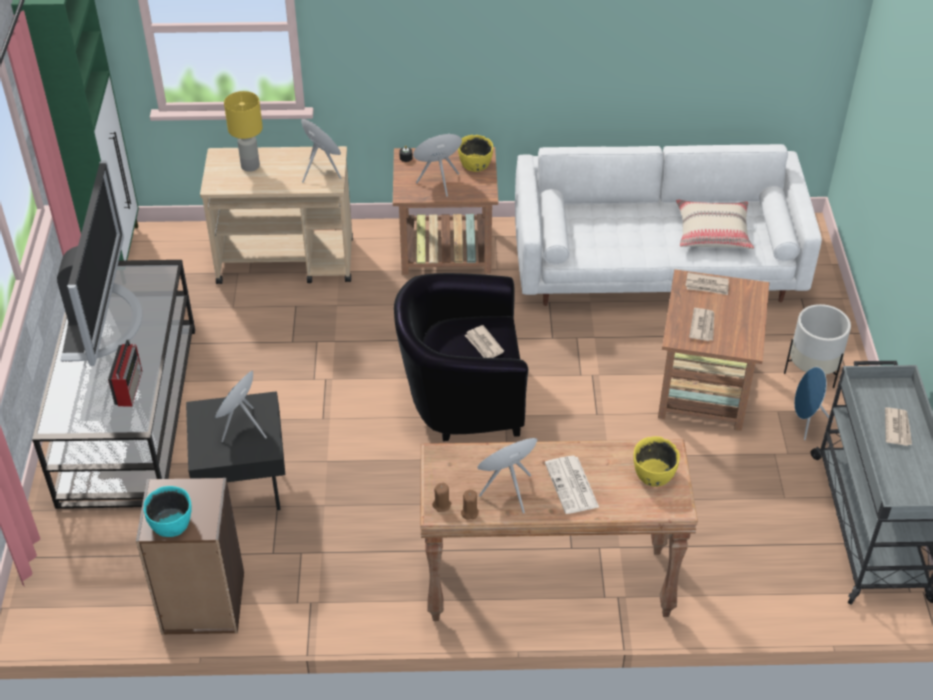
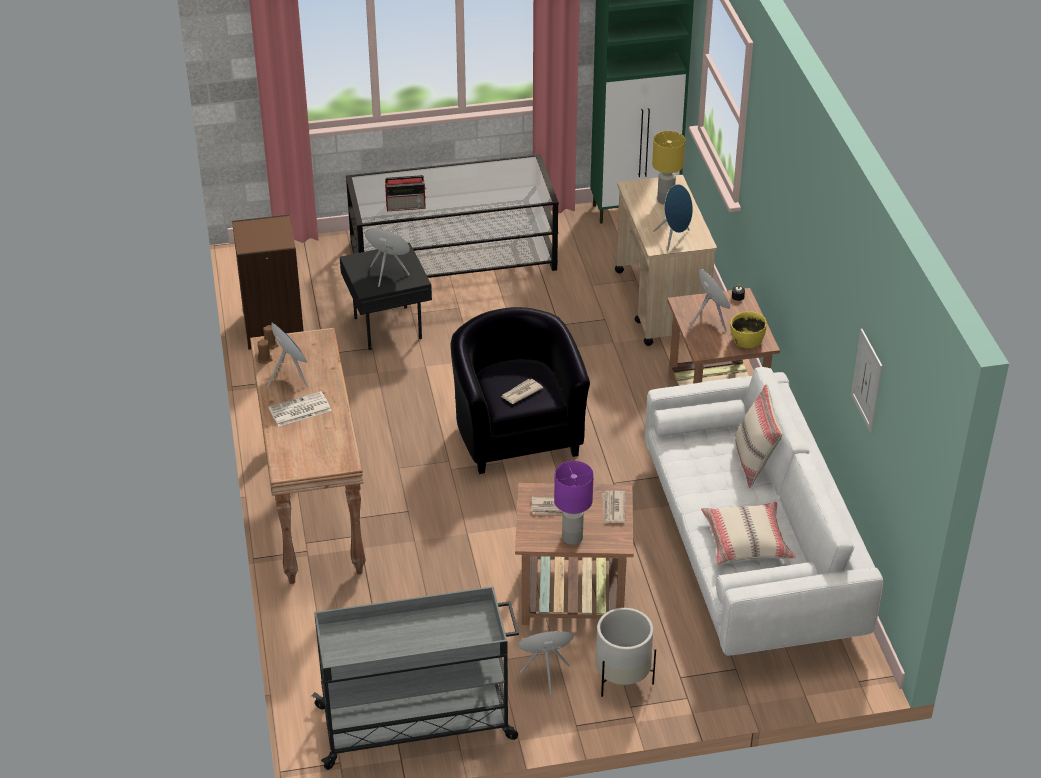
camera: 80 degrees right, 5 degrees down
television [57,161,142,366] -> none
turquoise bowl [143,486,192,537] -> none
yellow bowl [633,436,680,487] -> none
newspaper [885,407,912,446] -> none
none -> purple table lamp [554,461,594,545]
none -> beige pillow [735,384,783,488]
none -> picture [851,329,882,433]

